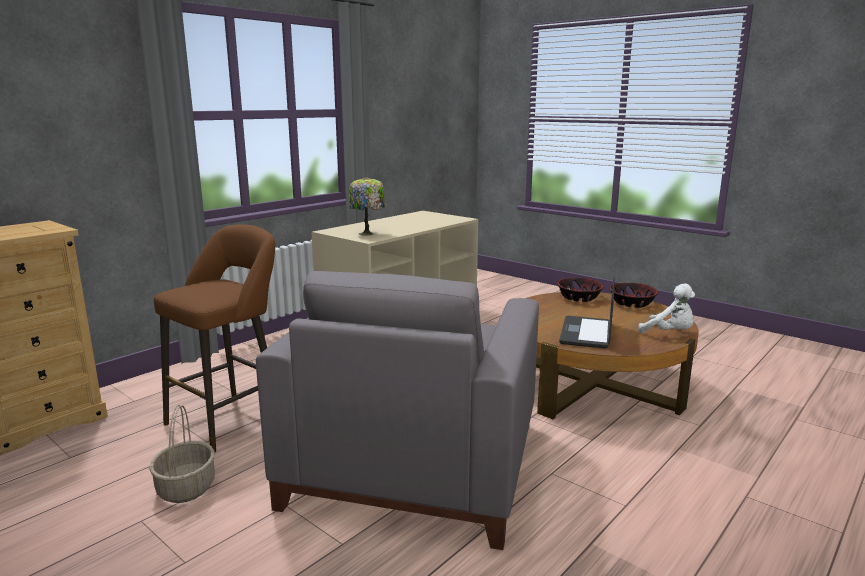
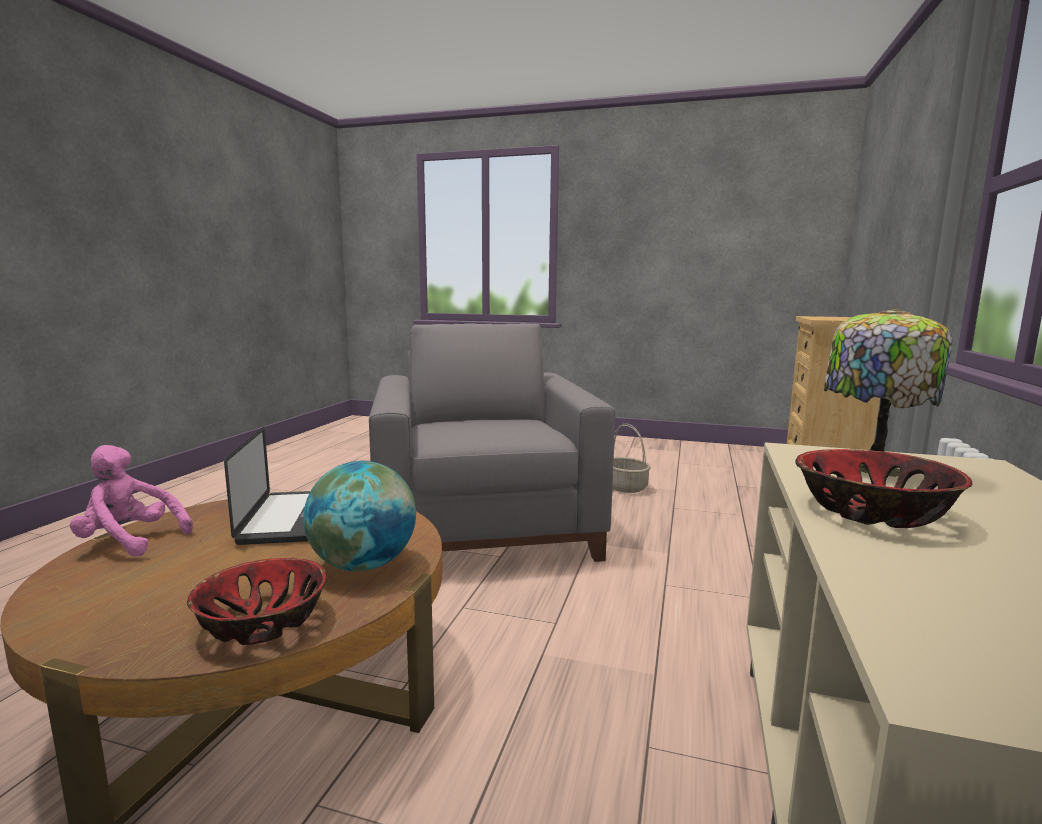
camera: 155 degrees right, 5 degrees down
brown stool [154,224,275,452] -> none
bowl [609,283,658,308] -> bowl moved to [795,449,973,528]
white plush toy [638,283,695,333] -> pink plush toy [70,445,193,556]
none -> globe [303,461,416,571]

